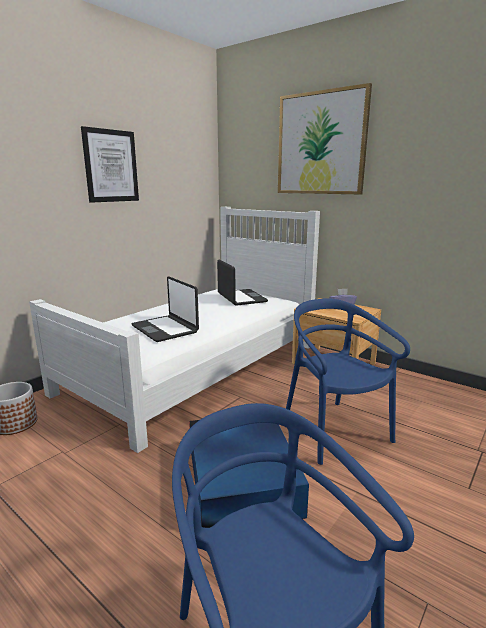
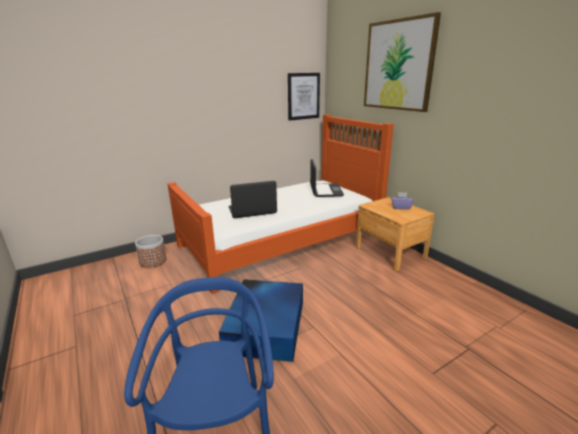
camera: 20 degrees right, 5 degrees up
white bed [29,207,320,453] -> orange bed [167,114,394,294]
picture [81,126,139,203] -> picture moved to [288,73,320,121]
laptop [132,276,199,342] -> laptop turned 90 degrees clockwise [228,181,277,218]
blue chair [286,298,410,465] -> none

